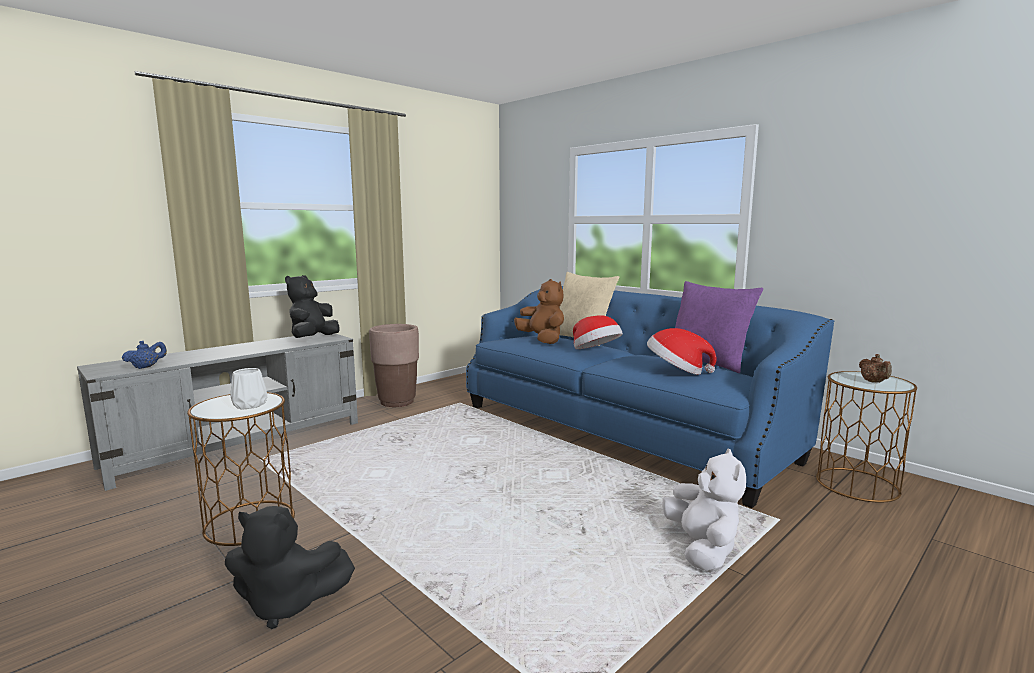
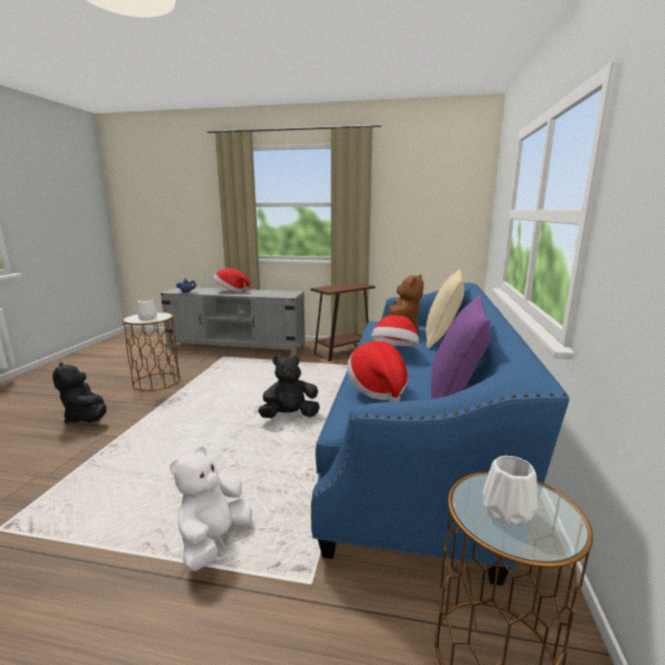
camera: 55 degrees right, 5 degrees up
black plush toy [285,275,340,338] -> black plush toy moved to [258,356,320,418]
brown planter [369,324,419,407] -> brown side table [311,283,375,362]
white plush toy [662,448,746,573] -> white plush toy turned 150 degrees clockwise [170,446,252,571]
brown teapot [859,354,892,383] -> white vase [482,456,537,526]
none -> hat [214,268,250,292]

